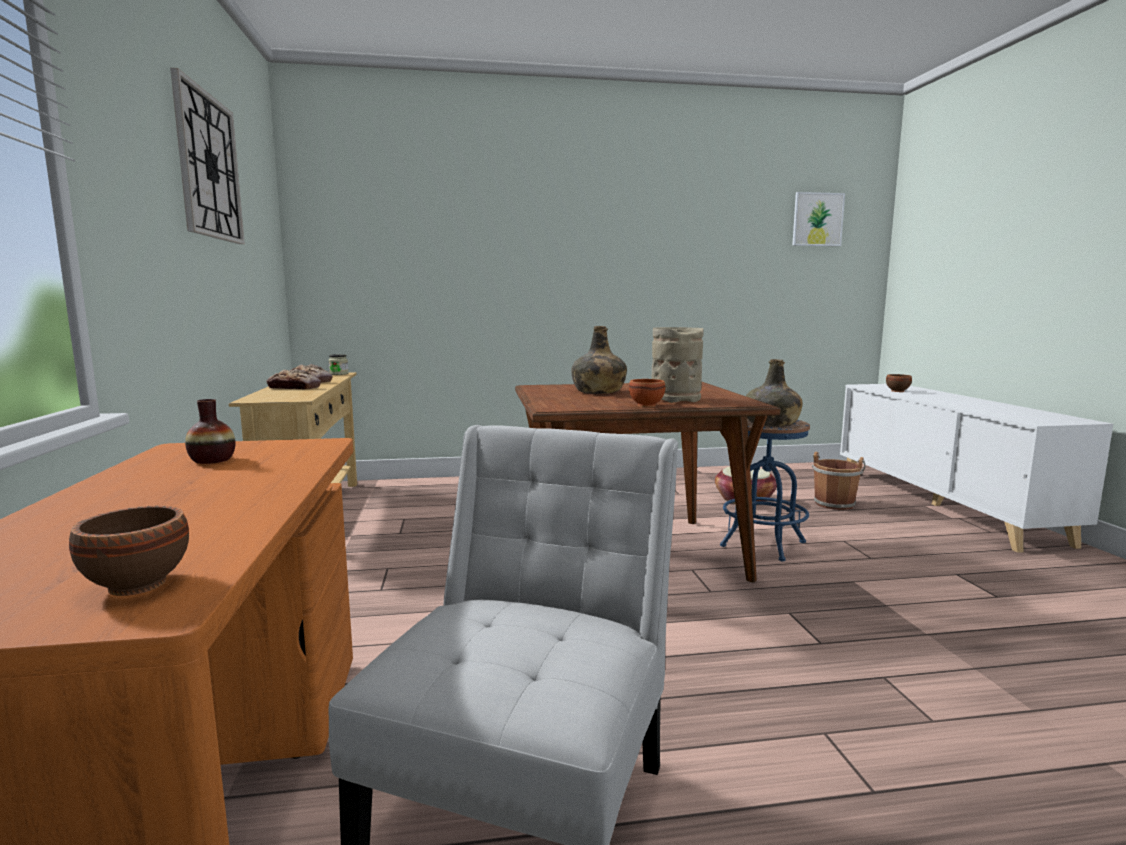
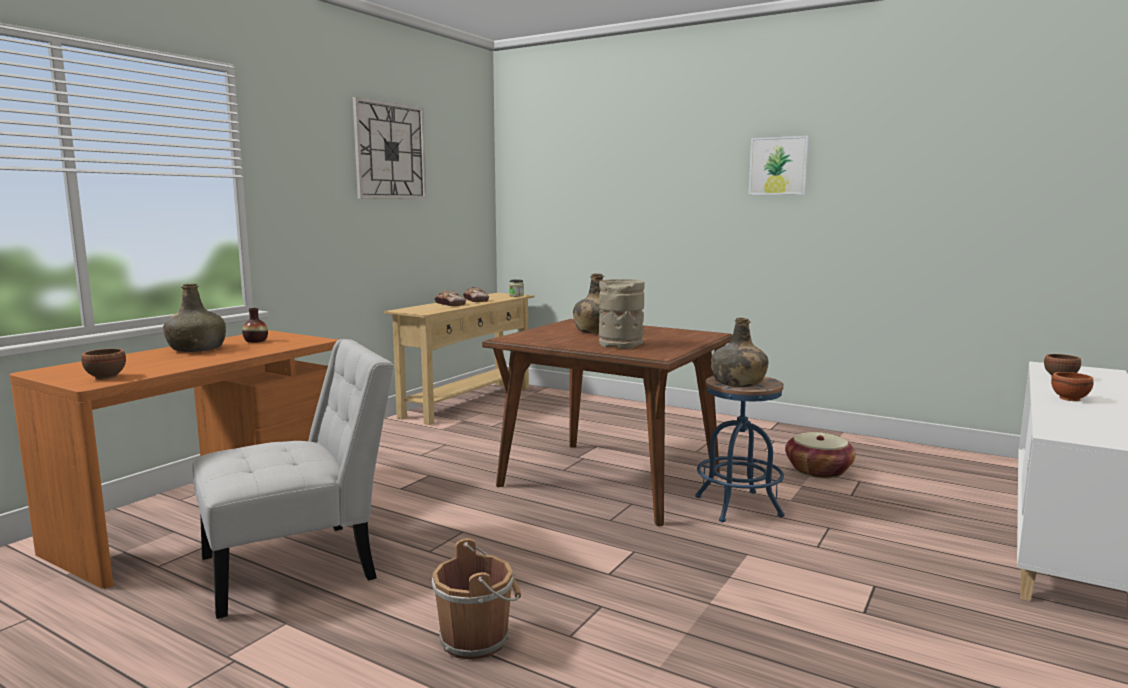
camera: 40 degrees right, 0 degrees up
brown bowl [629,379,665,407] -> brown bowl moved to [1051,372,1094,401]
picture [792,192,845,246] -> picture moved to [749,136,809,195]
brown bucket [812,452,866,510] -> brown bucket moved to [432,538,521,660]
none -> green bottle [163,284,226,352]

